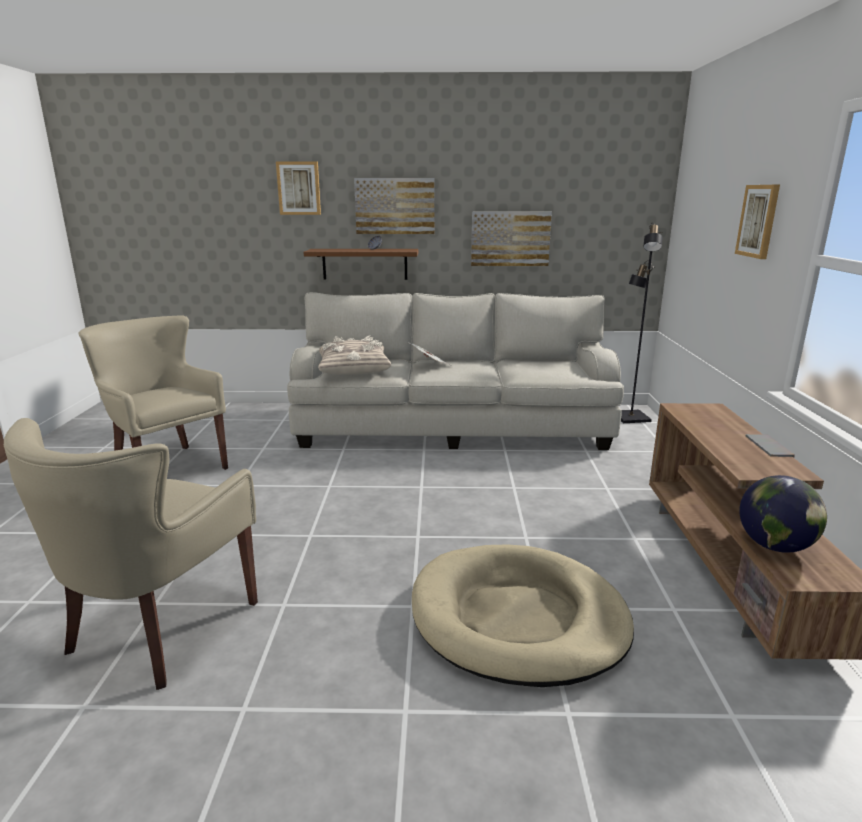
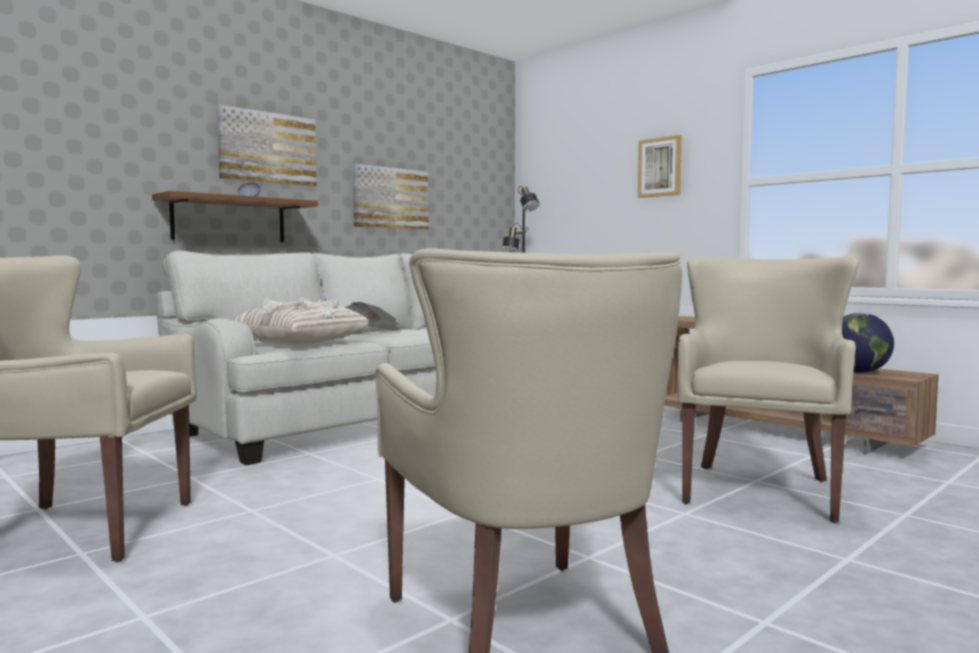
camera: 45 degrees left, 15 degrees down
picture [276,162,321,215] -> none
beige dog bed [412,544,634,687] -> beige armchair [678,256,859,523]

